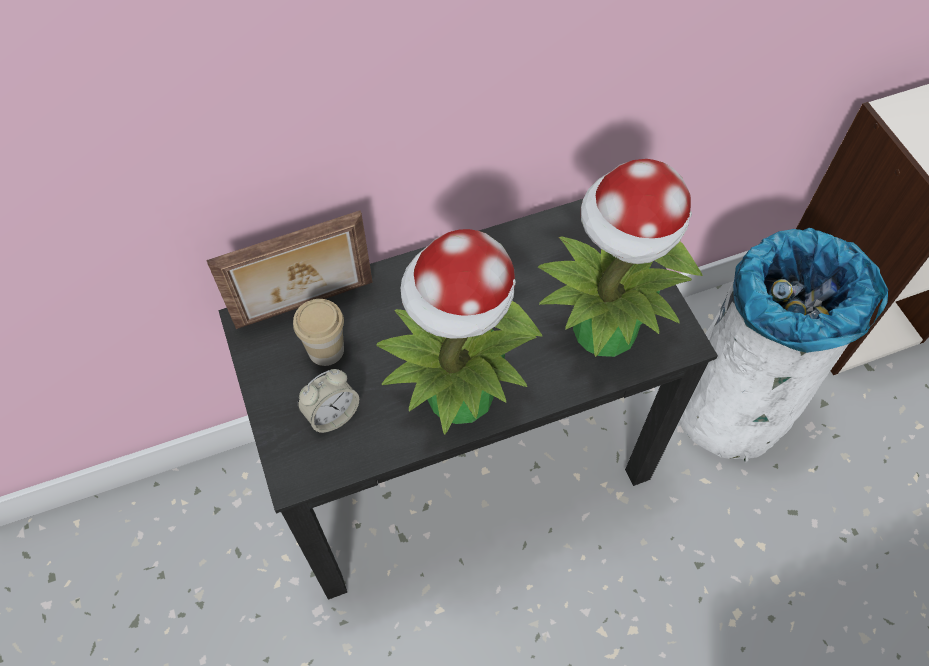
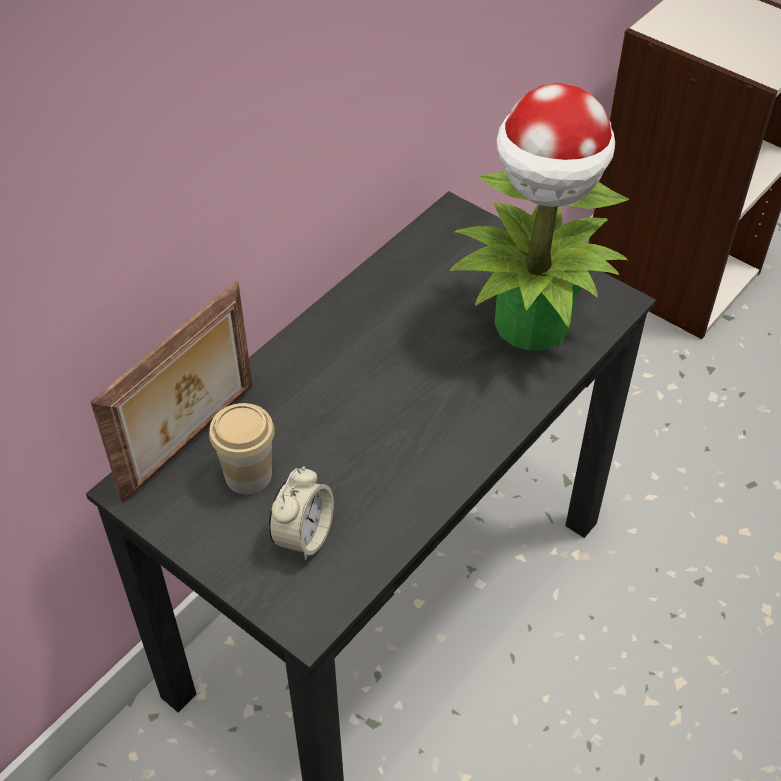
camera: 30 degrees left, 10 degrees down
potted plant [376,229,543,434] -> none
white trash can [679,228,888,463] -> none

